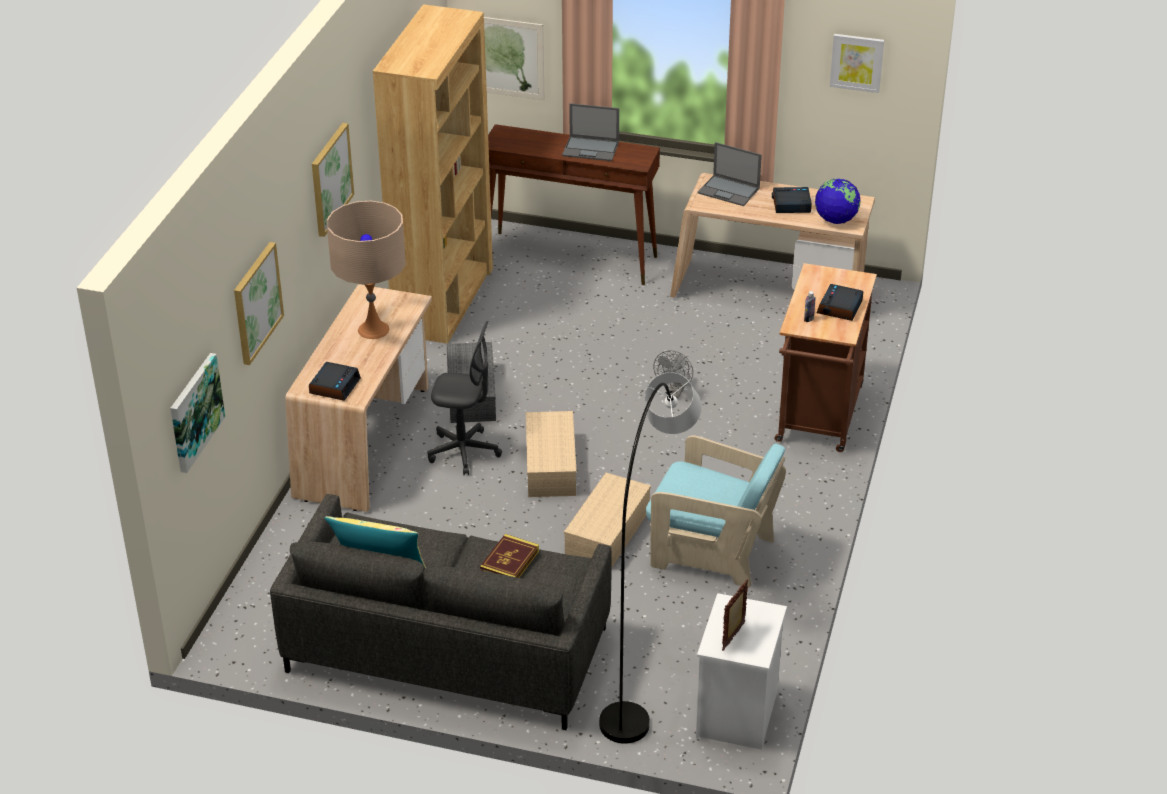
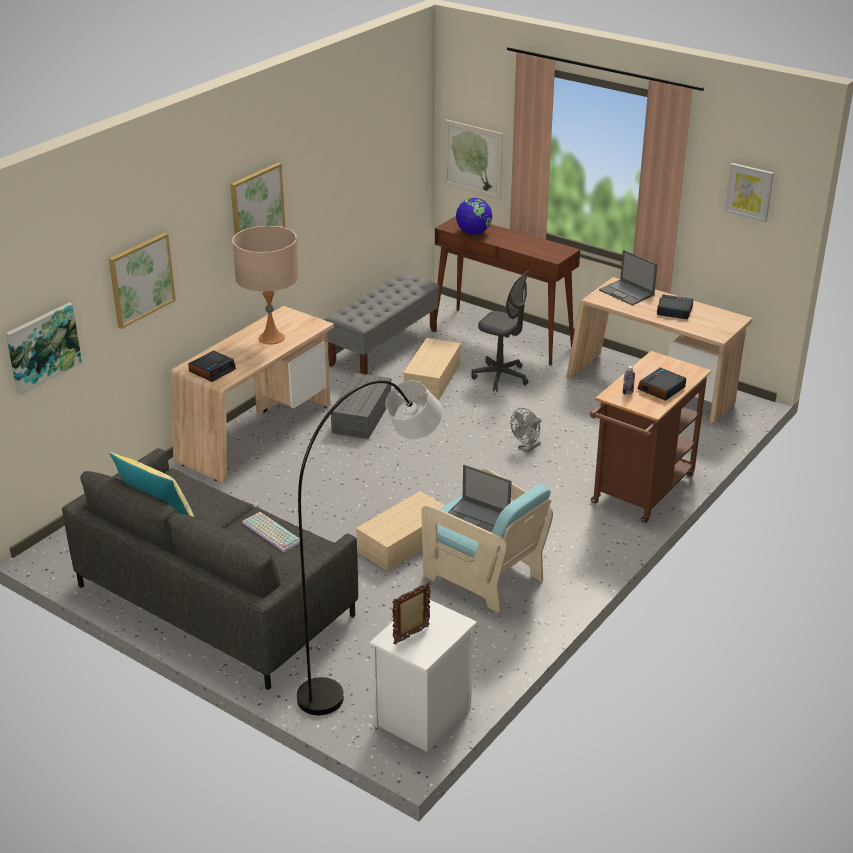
camera: 20 degrees right, 5 degrees down
brown bookcase [373,4,493,344] -> grey bench [324,273,440,375]
grey office chair [427,321,502,475] -> grey office chair moved to [471,270,529,392]
book [480,534,539,578] -> keyboard [242,512,300,552]
beige storage box [526,411,577,497] -> beige storage box moved to [403,338,461,400]
laptop [562,103,619,161] -> laptop moved to [448,465,512,533]
globe [815,179,861,224] -> globe moved to [456,198,492,235]

